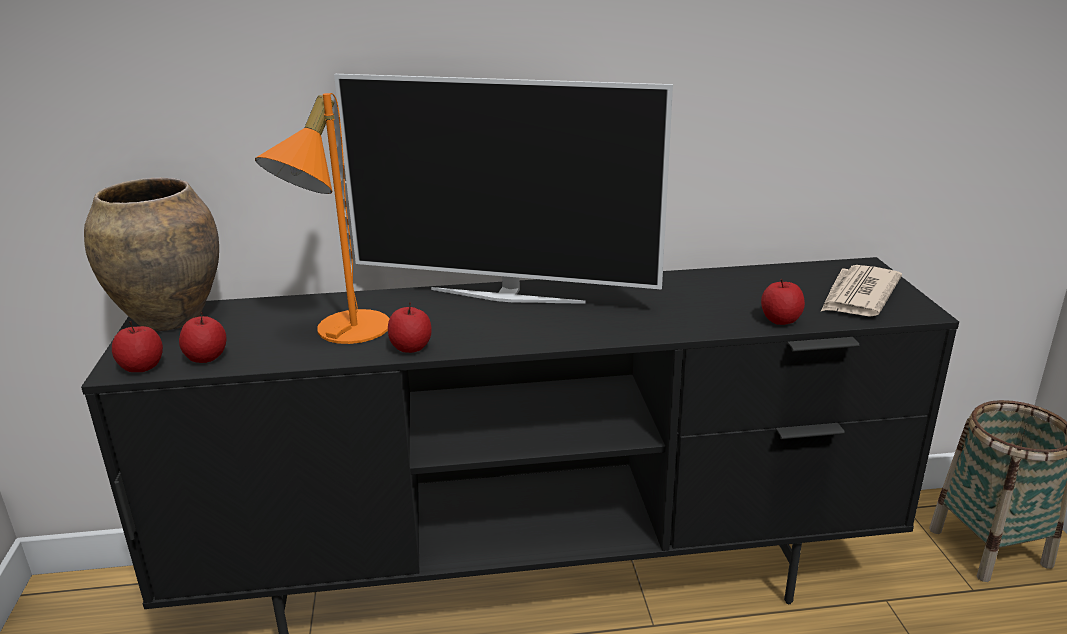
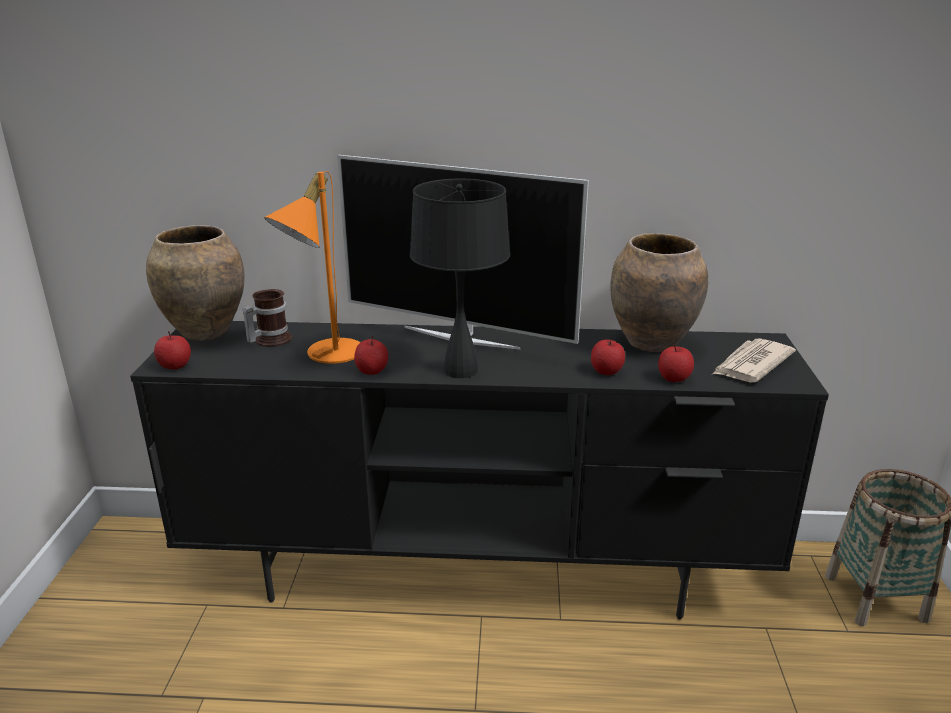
camera: 10 degrees right, 0 degrees up
apple [179,312,226,363] -> apple moved to [591,336,625,375]
none -> mug [242,289,292,347]
none -> black table lamp [410,179,510,378]
none -> brown vase [610,233,708,352]

